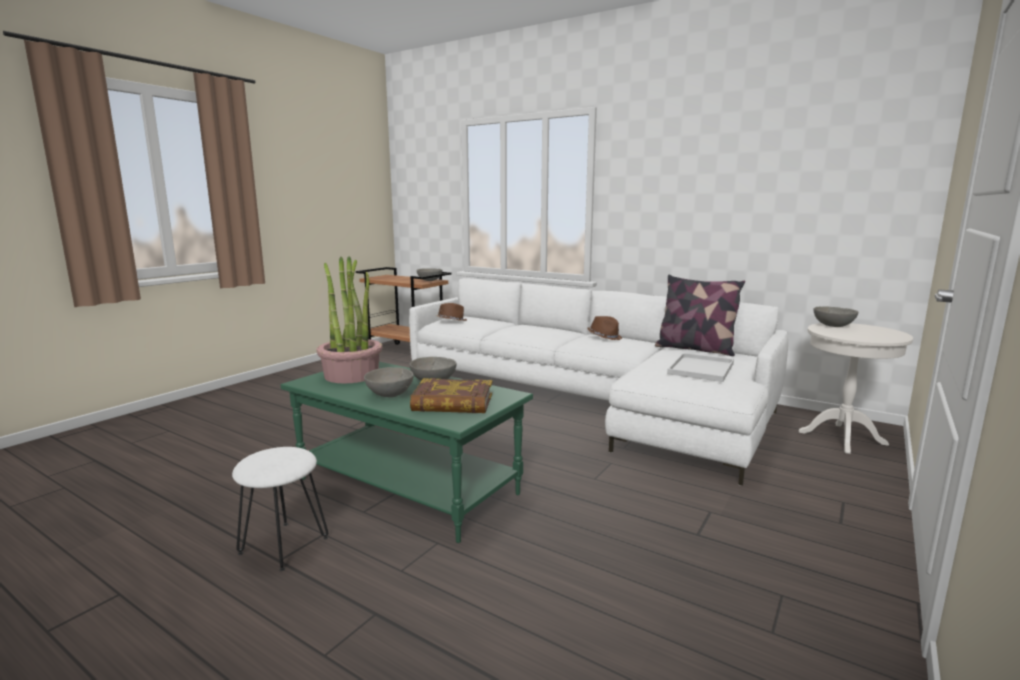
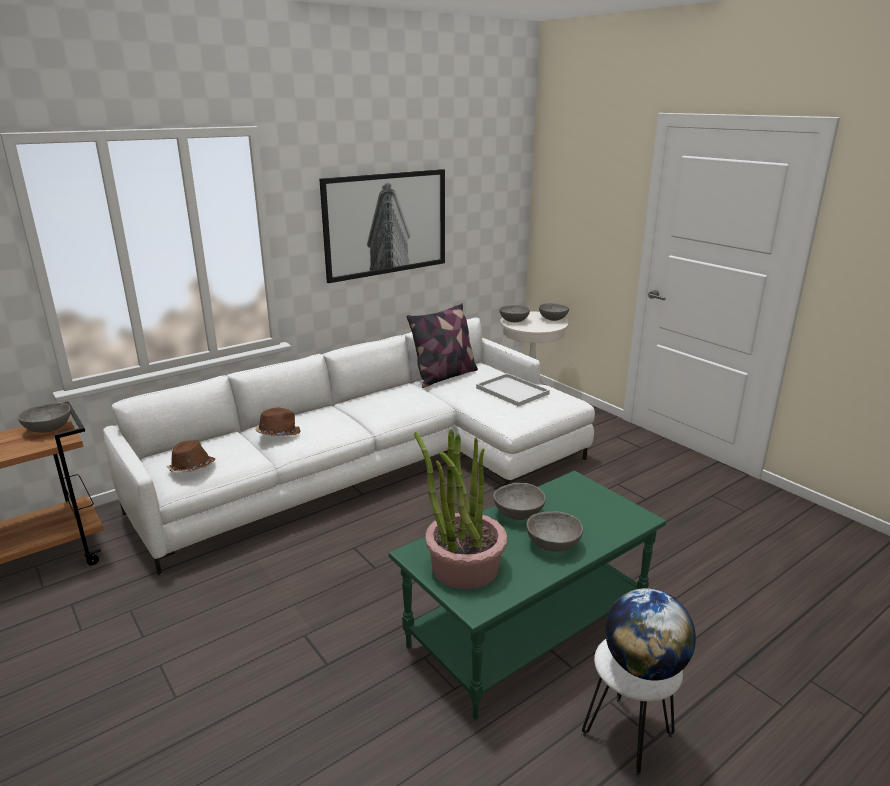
camera: 70 degrees left, 10 degrees up
book [410,378,492,413] -> none
brown hat [587,316,622,340] -> brown hat moved to [255,408,301,436]
none -> picture [319,169,445,283]
none -> grey bowl [539,303,569,321]
none -> globe [605,588,696,681]

